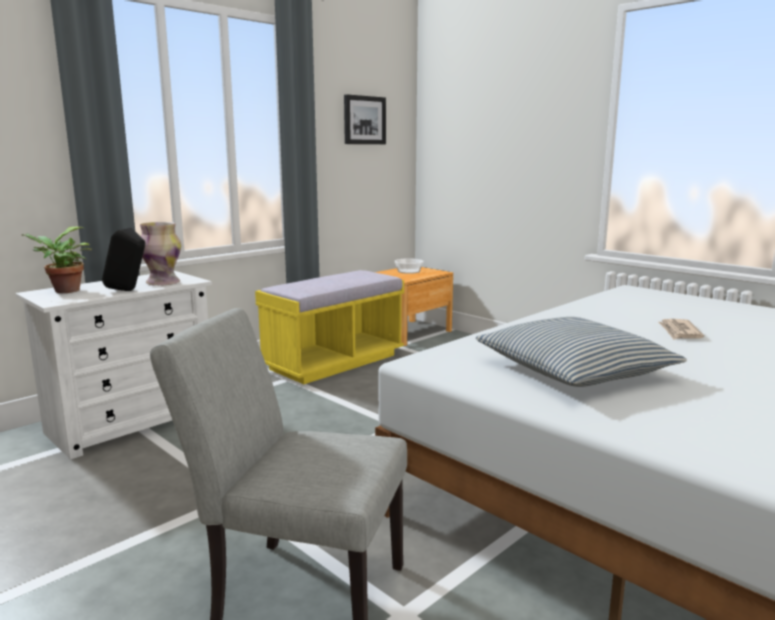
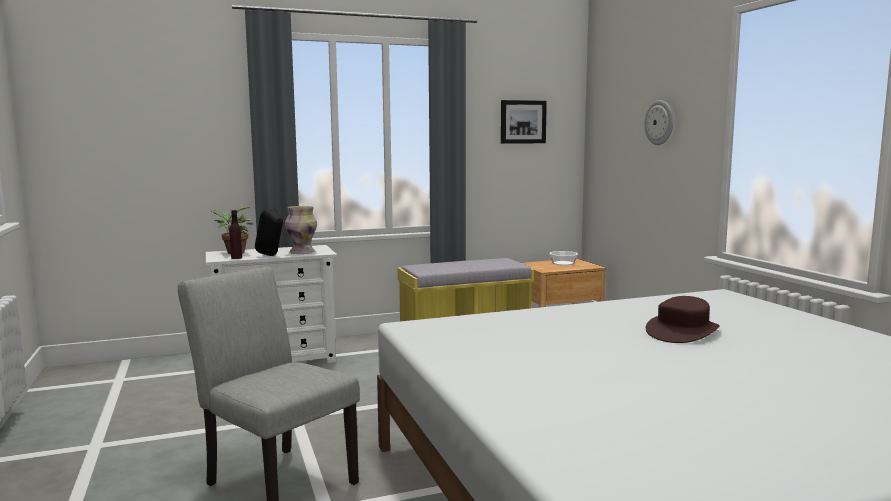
camera: 25 degrees right, 5 degrees down
pillow [476,317,687,387] -> none
newspaper [658,319,704,340] -> brown hat [646,296,720,343]
none -> purple bottle [230,210,242,259]
none -> wall clock [645,100,673,145]

